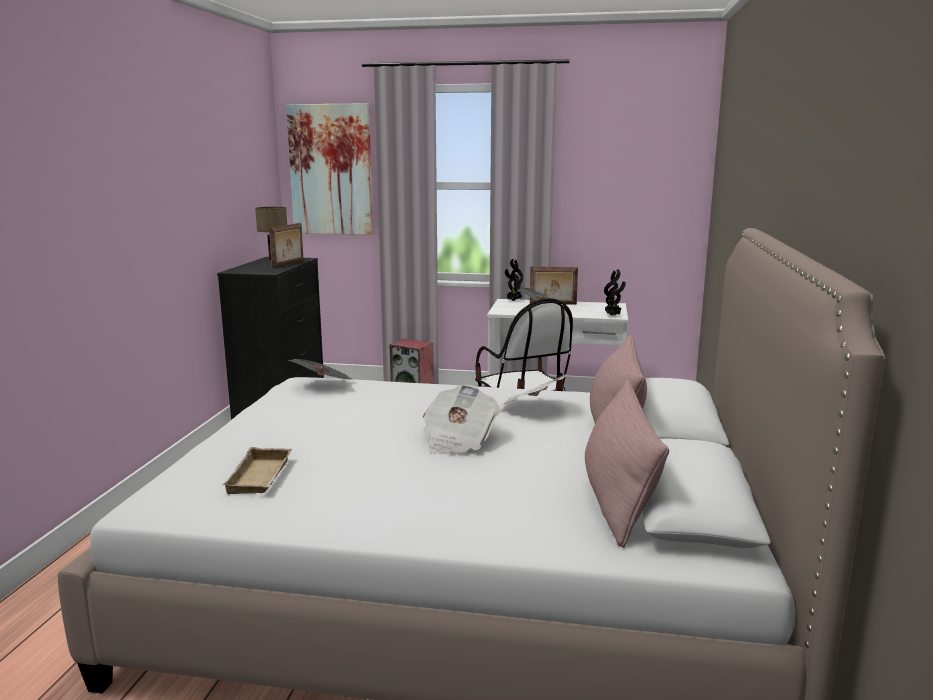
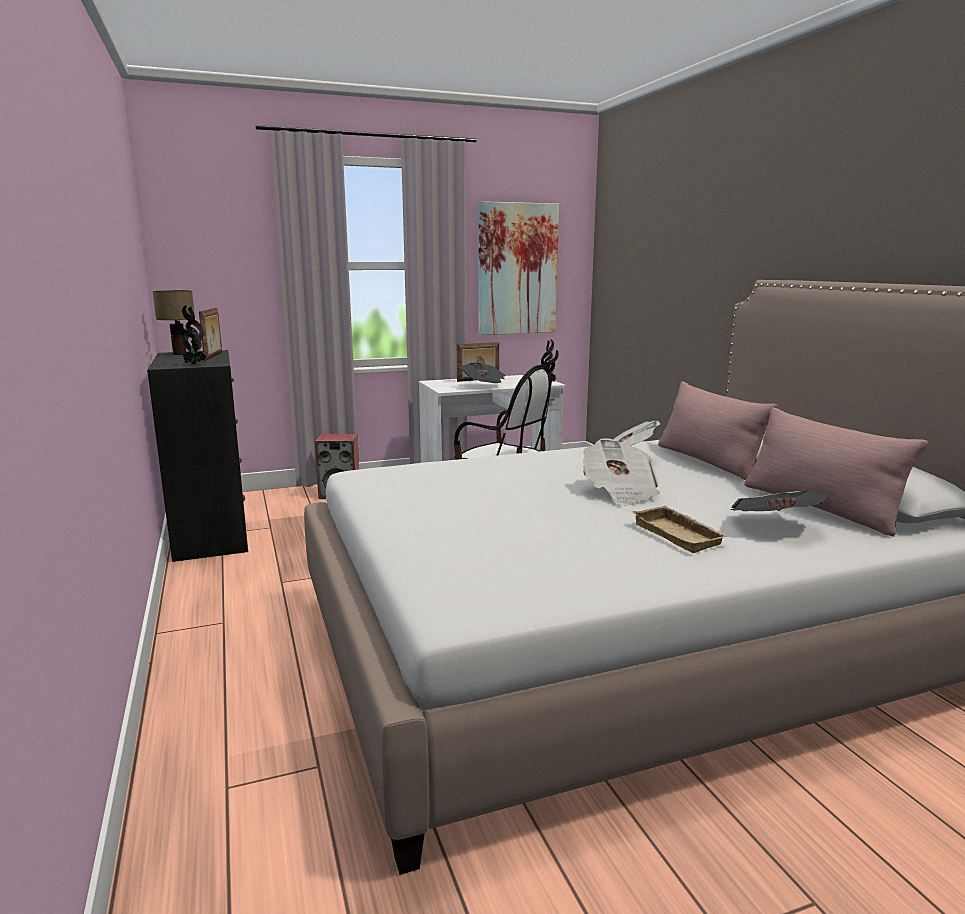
camera: 30 degrees left, 0 degrees up
beige tray [222,447,292,494] -> beige tray moved to [631,506,731,553]
picture [286,103,373,235] -> picture moved to [479,201,559,335]
newspaper [288,359,351,380] -> newspaper moved to [730,491,828,511]
potted plant [505,259,523,301] -> potted plant moved to [176,305,206,365]

